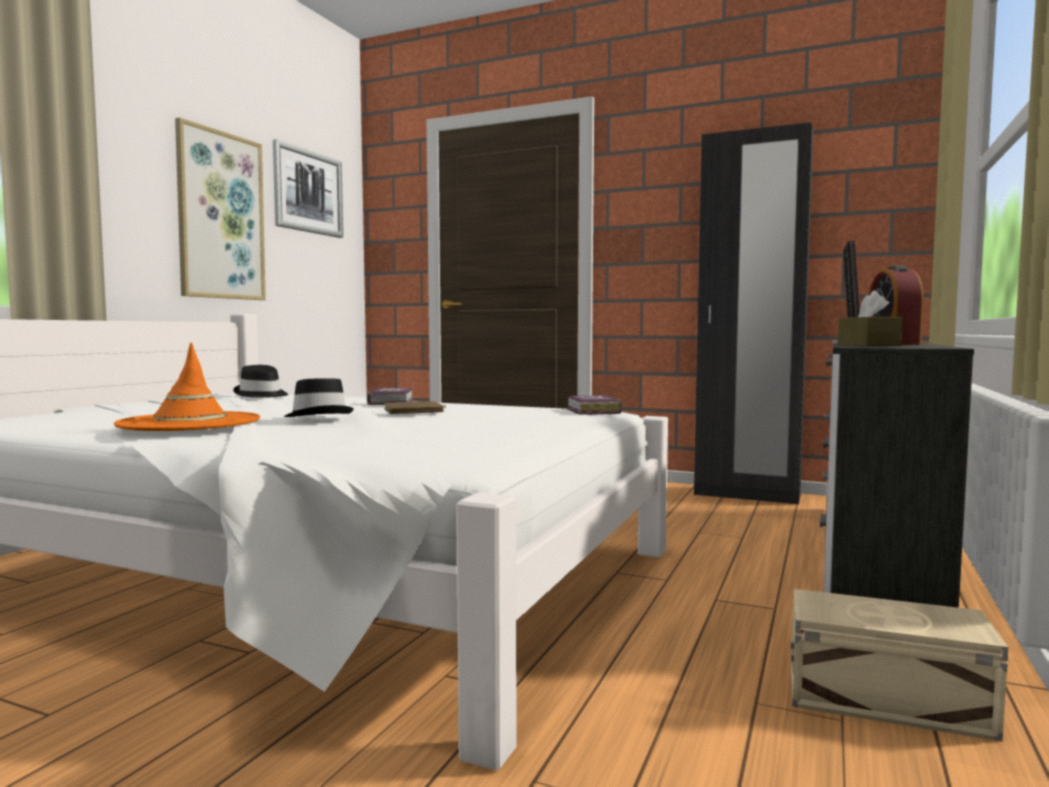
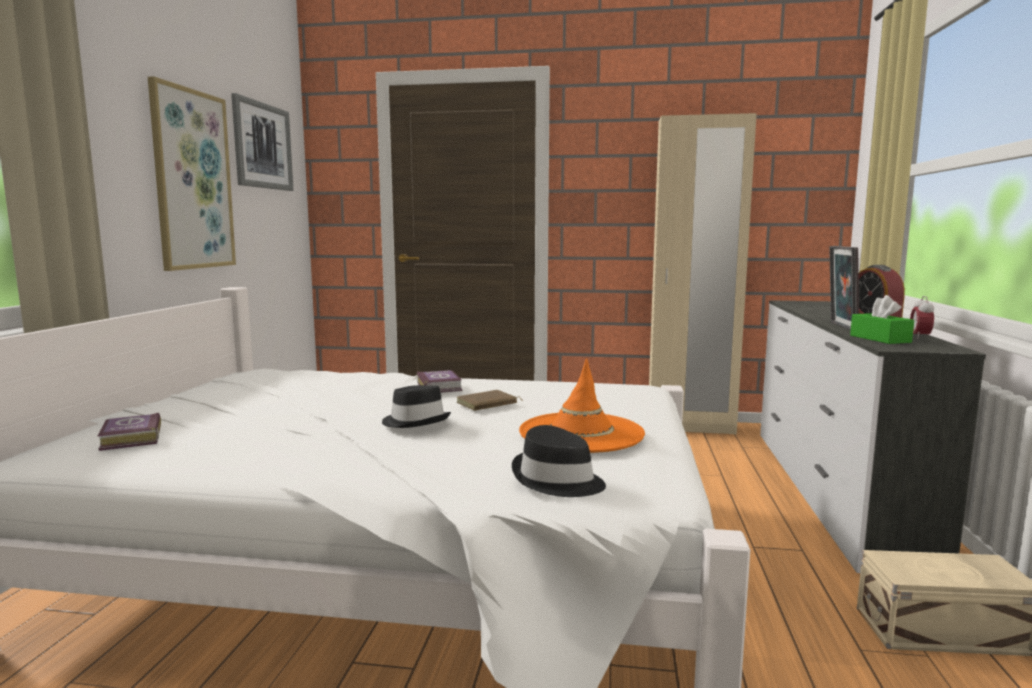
camera: 15 degrees left, 5 degrees up
orange hat [114,342,260,431] -> orange hat moved to [519,358,645,453]
black hat [233,365,288,398] -> black hat moved to [512,425,606,497]
book [567,395,622,415] -> book moved to [97,413,161,451]
black wardrobe [694,122,813,504] -> beige wardrobe [649,113,757,435]
brown tissue box [838,290,903,346] -> green tissue box [850,295,914,344]
none -> alarm clock [910,296,934,339]

